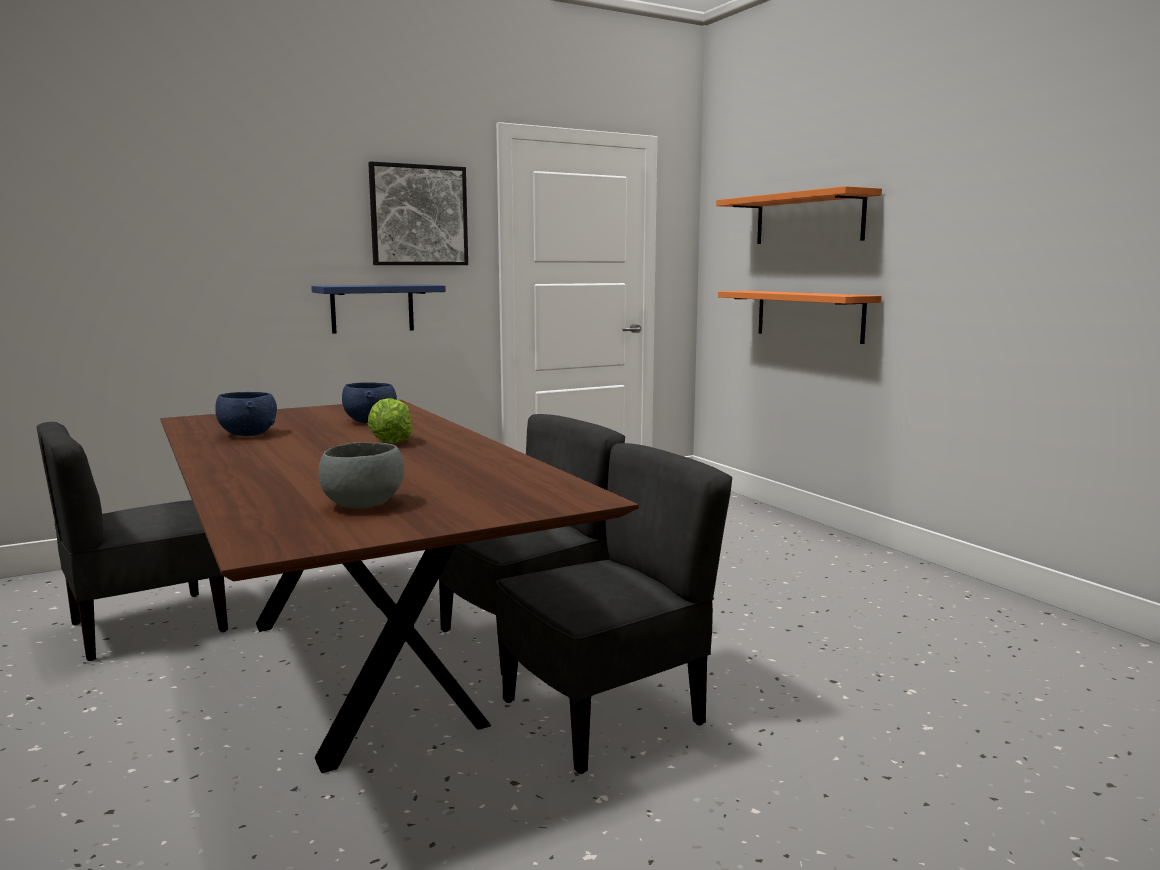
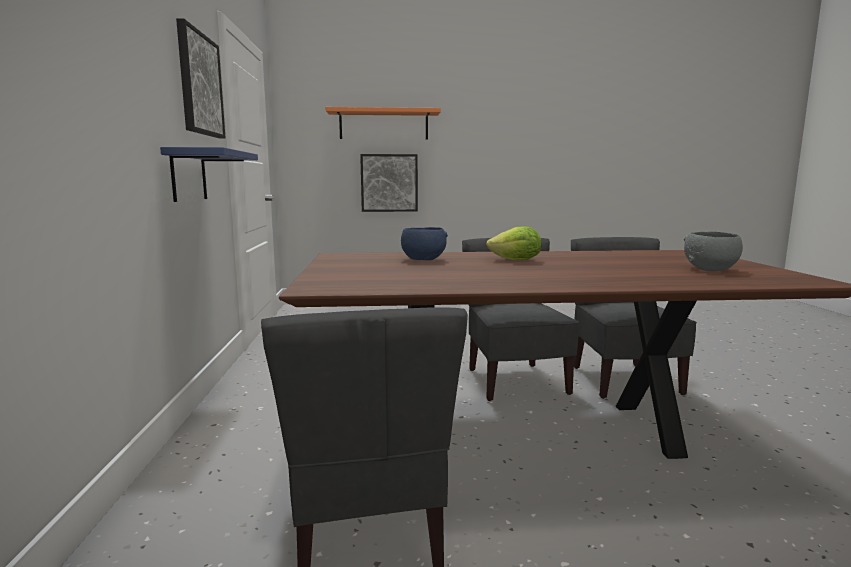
camera: 65 degrees left, 0 degrees up
blue bowl [215,392,277,436] -> none
orange shelf [718,291,882,344] -> picture [360,154,418,212]

